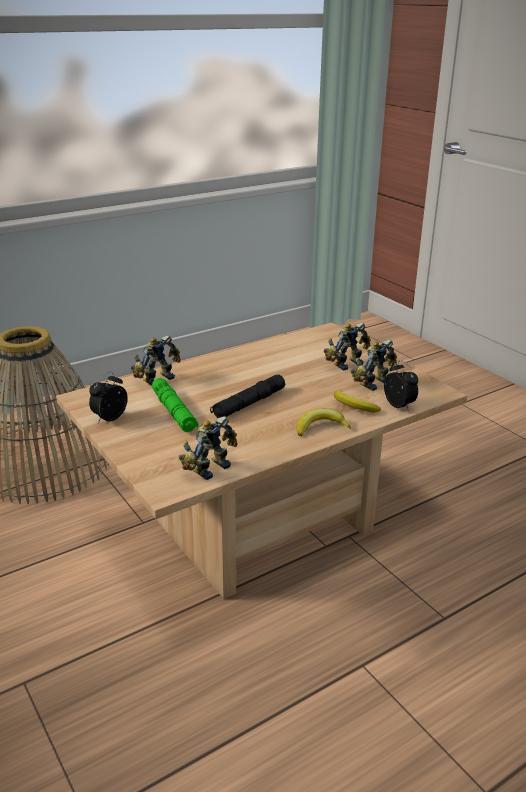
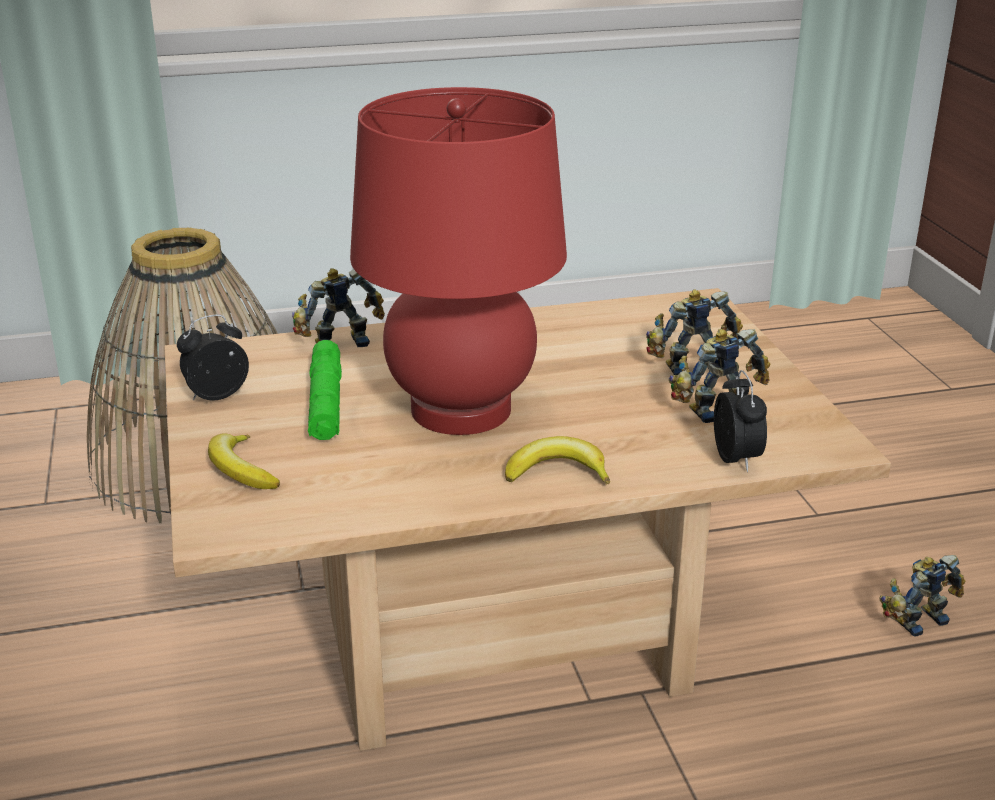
camera: 20 degrees right, 0 degrees up
toy robot [179,416,238,480] -> toy robot moved to [879,555,965,637]
black flashlight [210,374,285,418] -> red table lamp [350,87,567,435]
banana [334,391,381,413] -> banana moved to [208,433,280,489]

